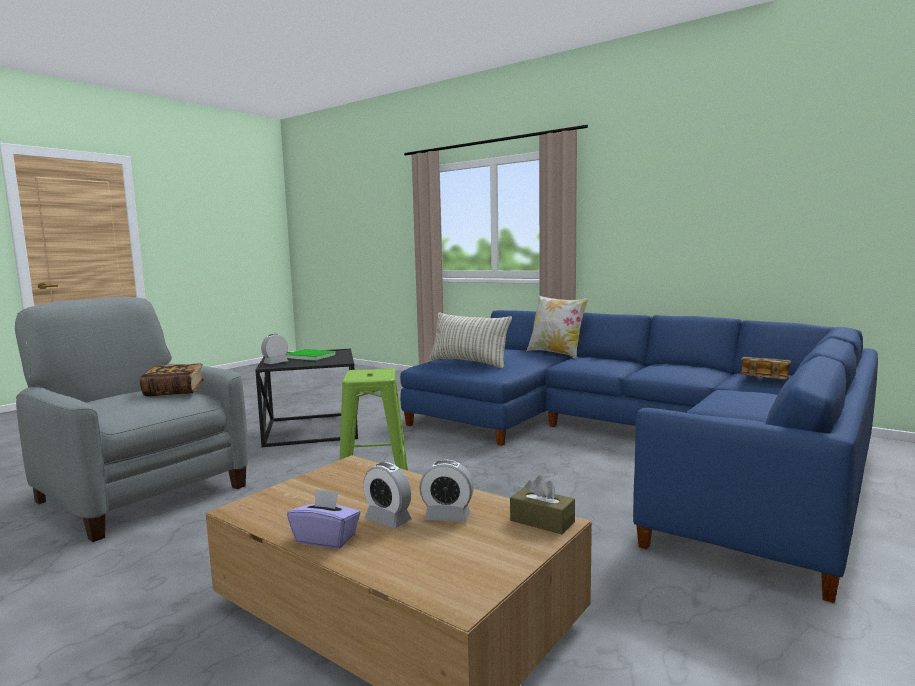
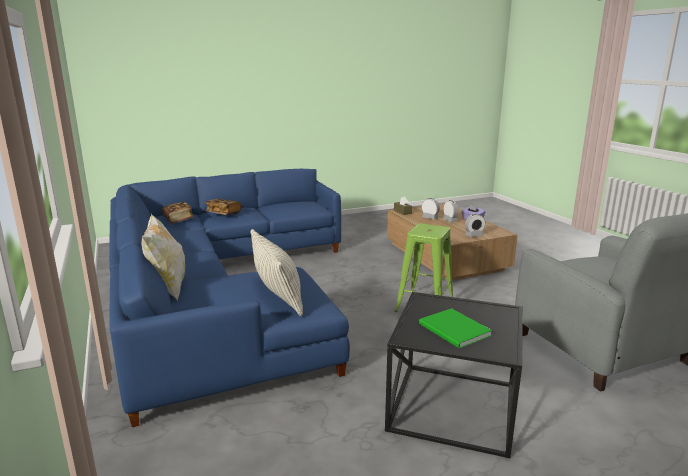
camera: 150 degrees left, 10 degrees up
book [140,364,204,397] -> book moved to [205,199,241,215]
alarm clock [261,334,288,364] -> alarm clock moved to [465,214,485,237]

